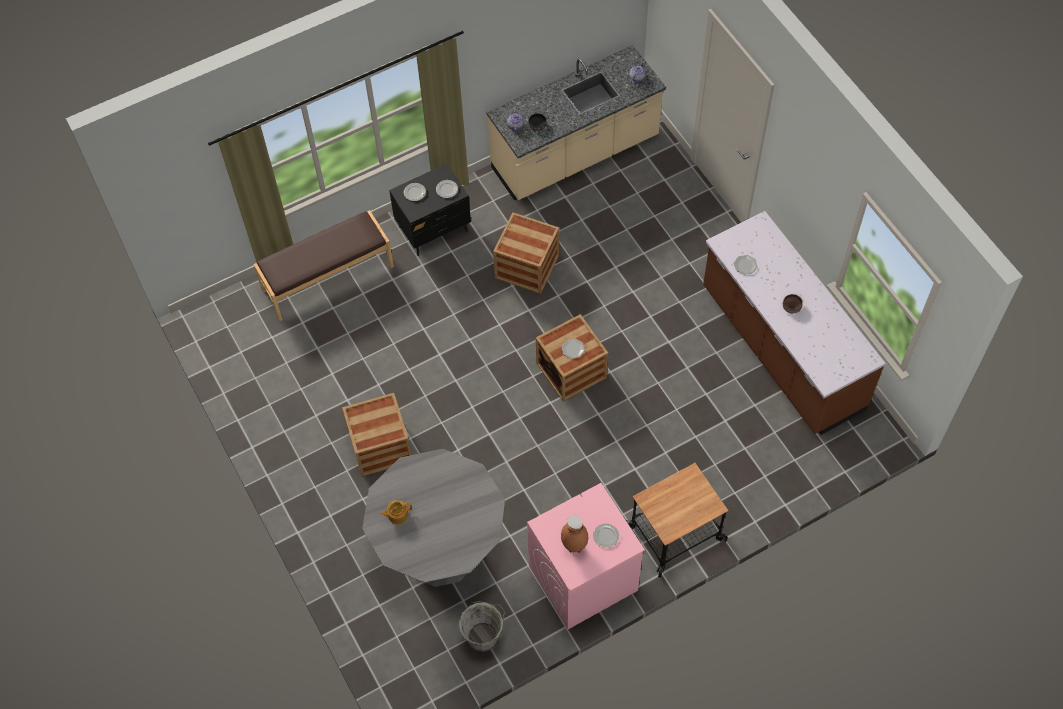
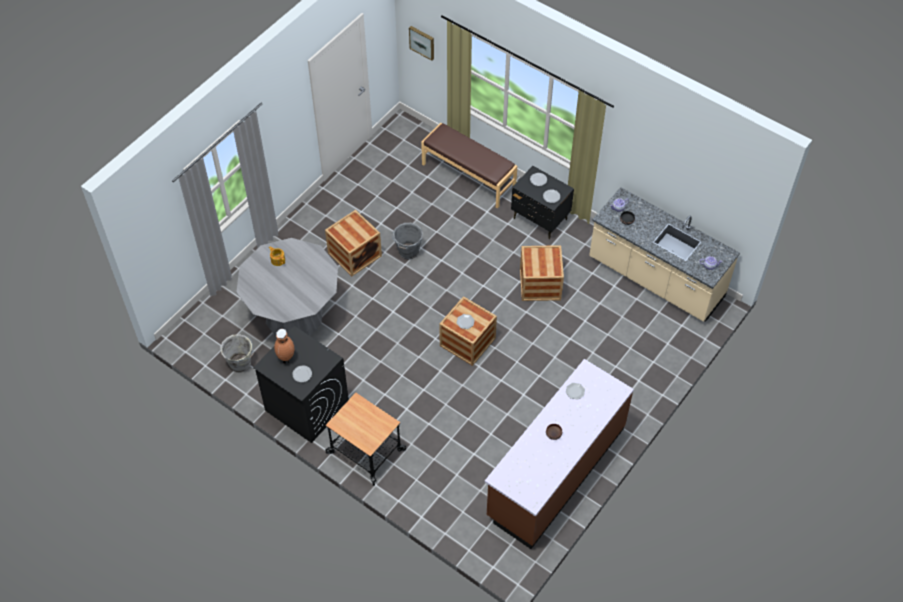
camera: 65 degrees right, 5 degrees down
pink washing machine [527,483,645,629] -> black washing machine [253,326,349,443]
none -> grey bucket [391,223,423,259]
none -> picture [409,26,434,61]

